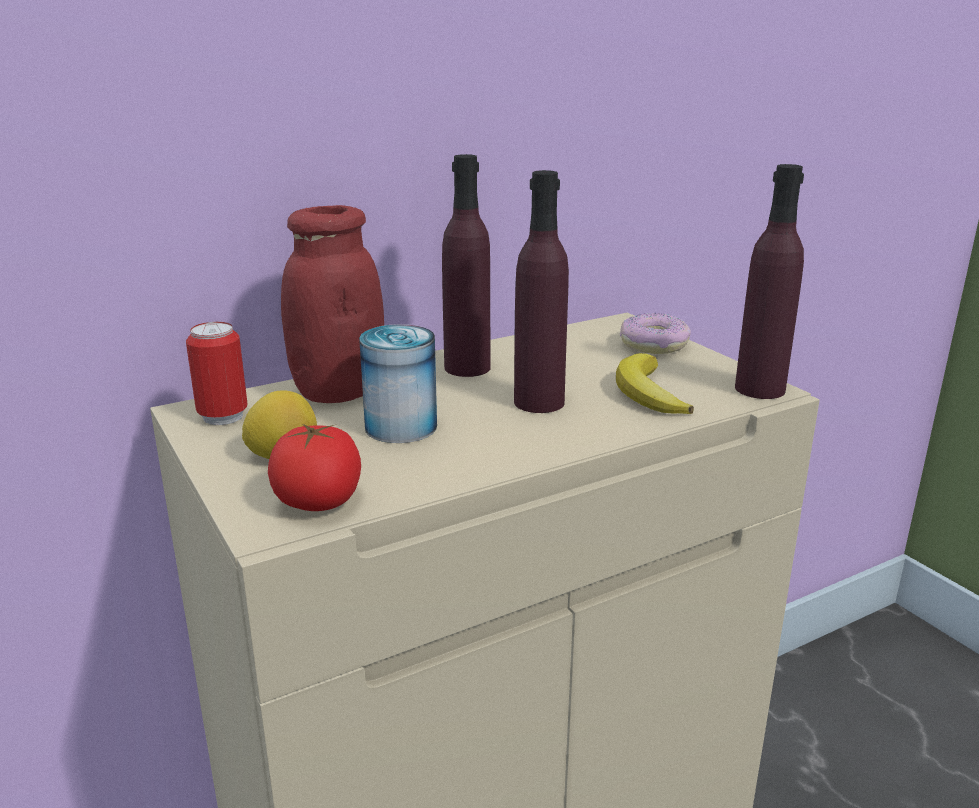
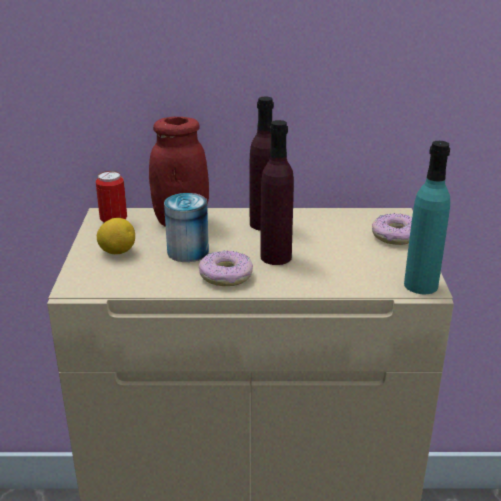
camera: 30 degrees right, 5 degrees up
tomato [268,424,361,511] -> none
banana [616,353,694,414] -> none
purple bottle [735,164,804,399] -> turquoise bottle [404,141,450,294]
none -> donut [199,250,253,286]

